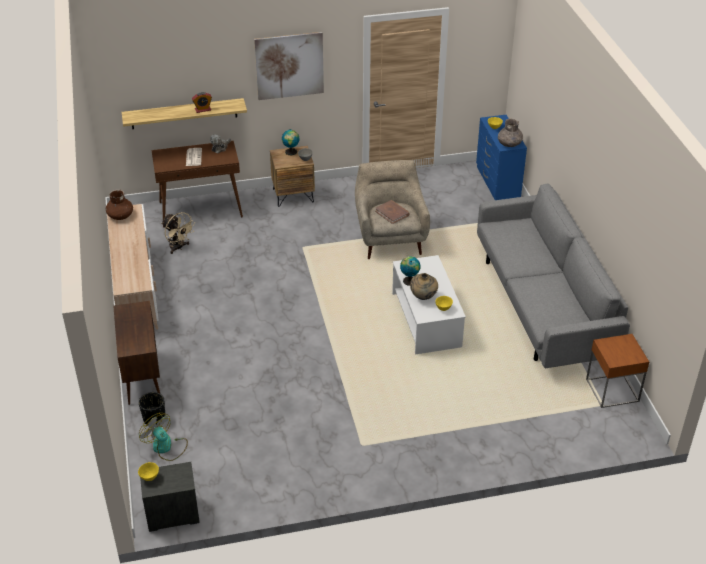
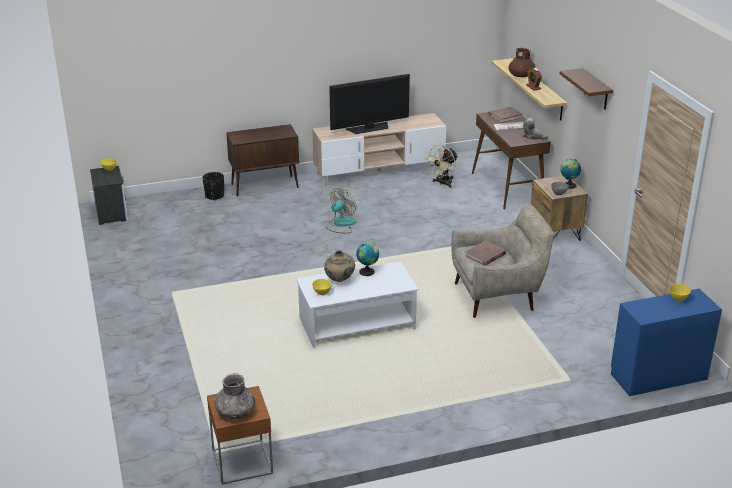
camera: 85 degrees right, 10 degrees down
brown vase [106,189,133,220] -> brown vase moved to [509,47,535,77]
fan [139,413,188,461] -> fan moved to [326,188,357,233]
picture [254,32,324,100] -> brown shelf [560,68,613,110]
grey sofa [477,183,630,368] -> none
grey vase [498,118,523,147] -> grey vase moved to [214,373,255,419]
none -> television [329,74,410,134]
none -> brown book [488,107,523,123]

